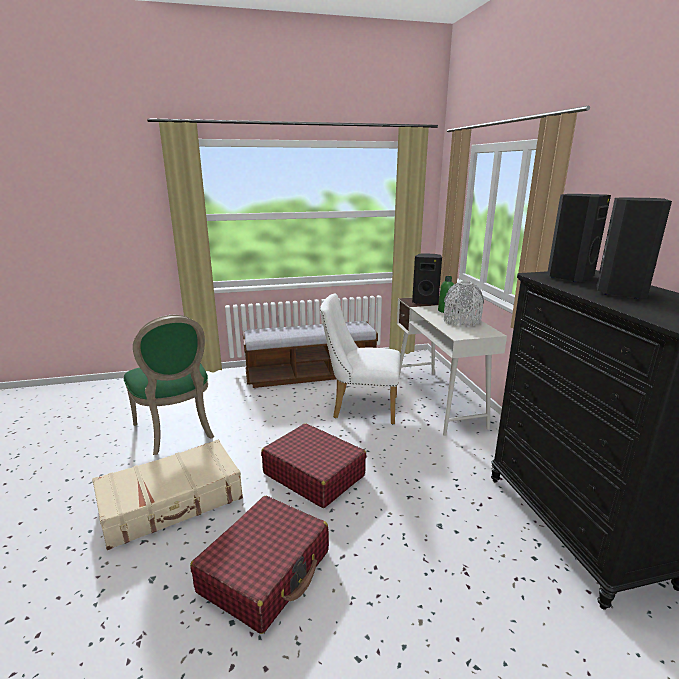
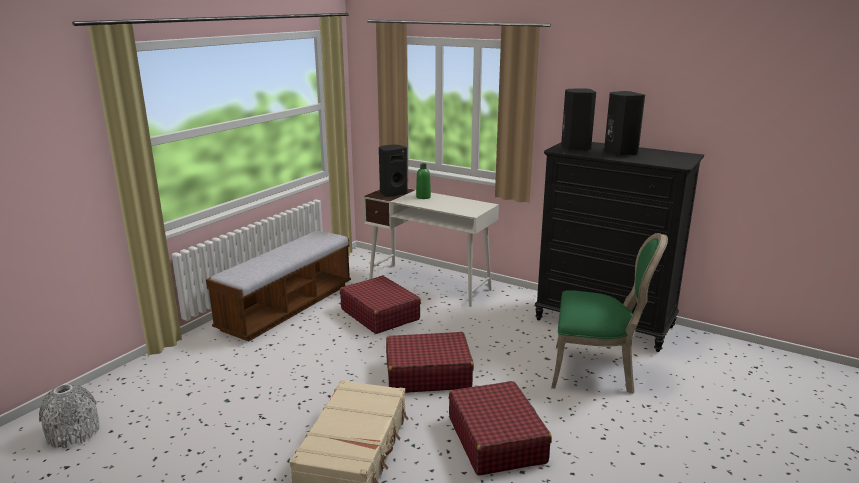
camera: 45 degrees left, 0 degrees up
green chair [124,315,214,455] -> green chair moved to [551,233,668,394]
white chair [320,293,400,424] -> red suitcase [340,276,421,334]
grey vase [444,281,484,327] -> grey vase moved to [39,384,99,448]

